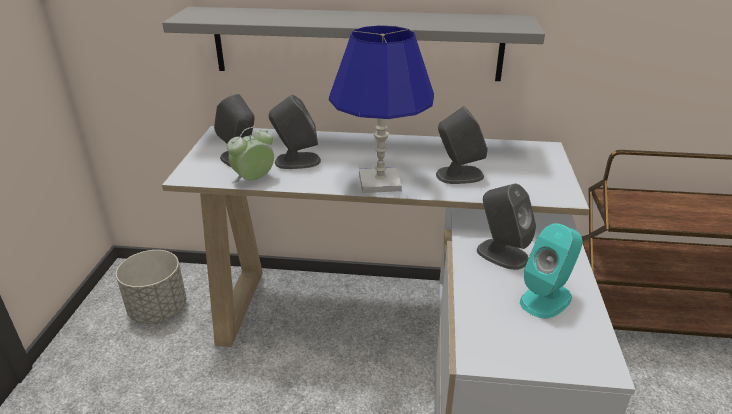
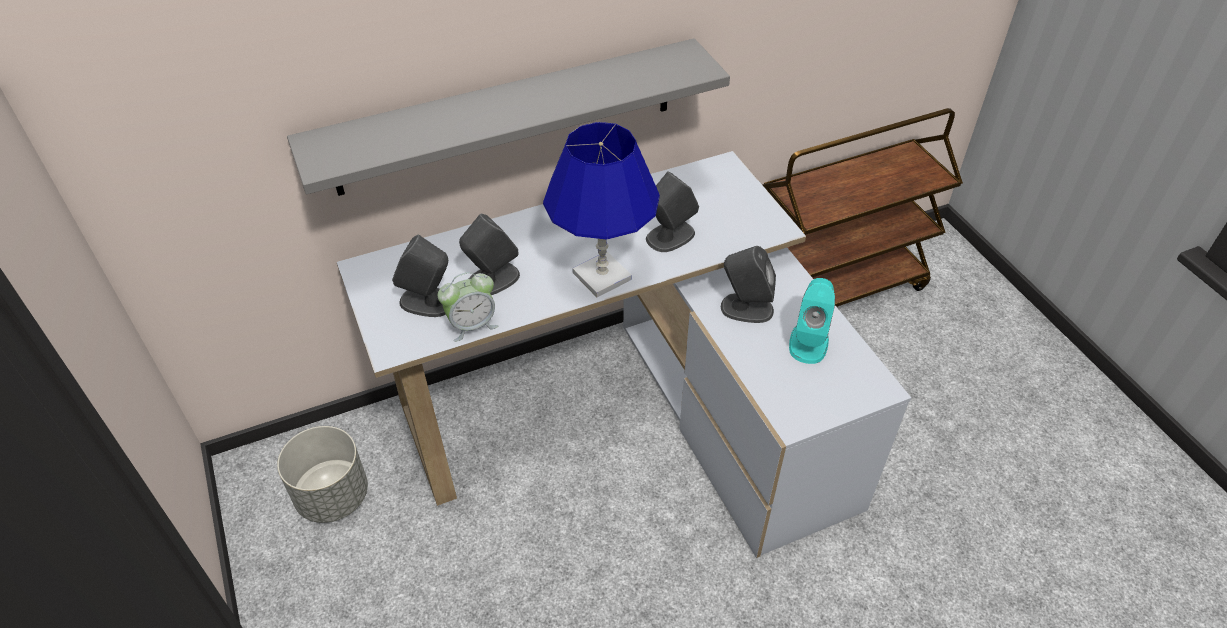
camera: 30 degrees left, 15 degrees up
alarm clock [227,127,274,183] -> alarm clock turned 135 degrees counterclockwise [438,272,498,342]

